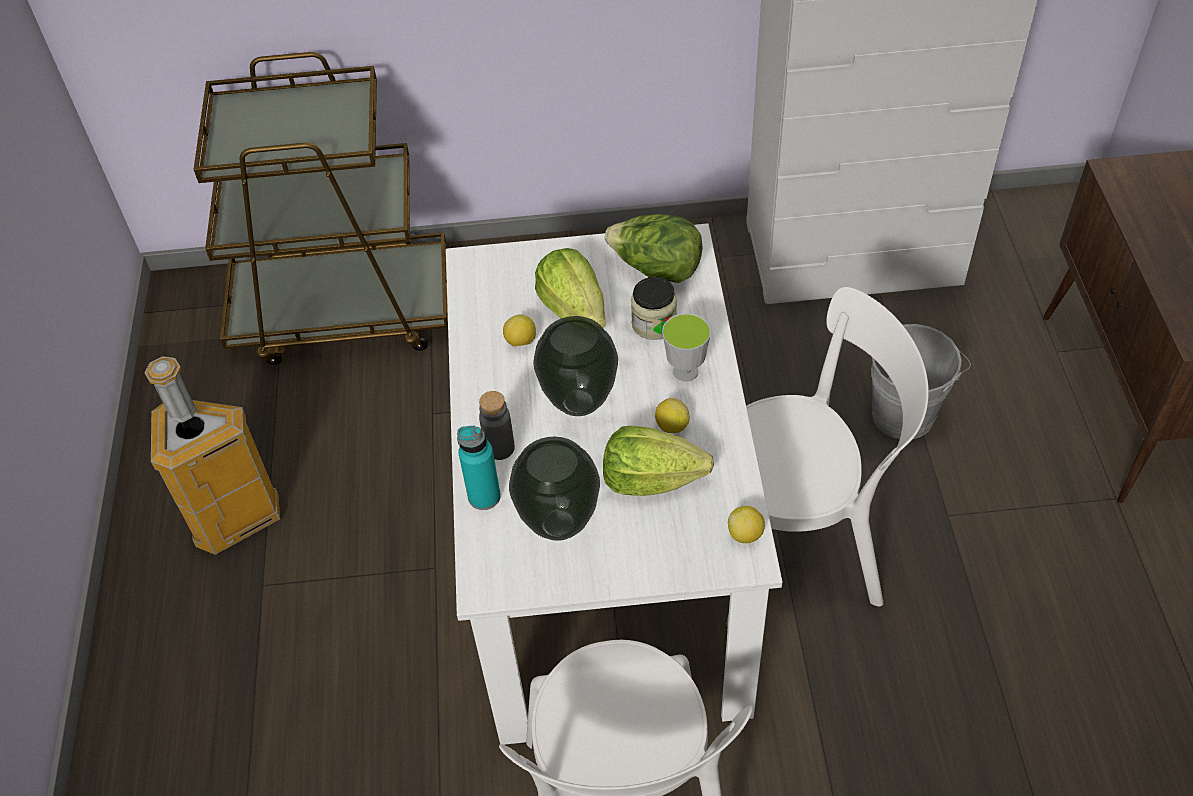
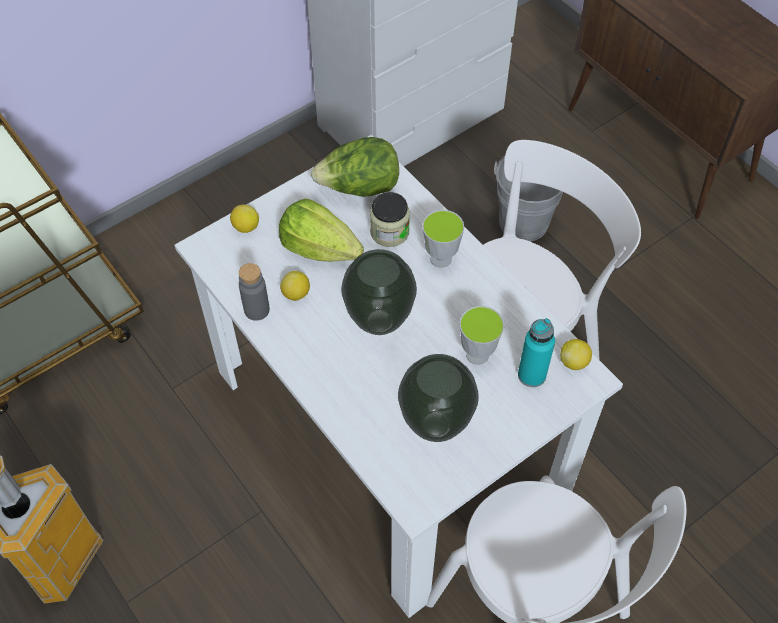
camera: 35 degrees left, 5 degrees up
turquoise bottle [457,426,501,510] -> turquoise bottle moved to [518,318,555,387]
grey bottle [479,391,515,460] -> grey bottle moved to [239,263,270,321]
lettuce [603,426,714,496] -> cup [460,306,504,365]
lemon [655,398,690,433] -> lemon moved to [230,204,259,233]

